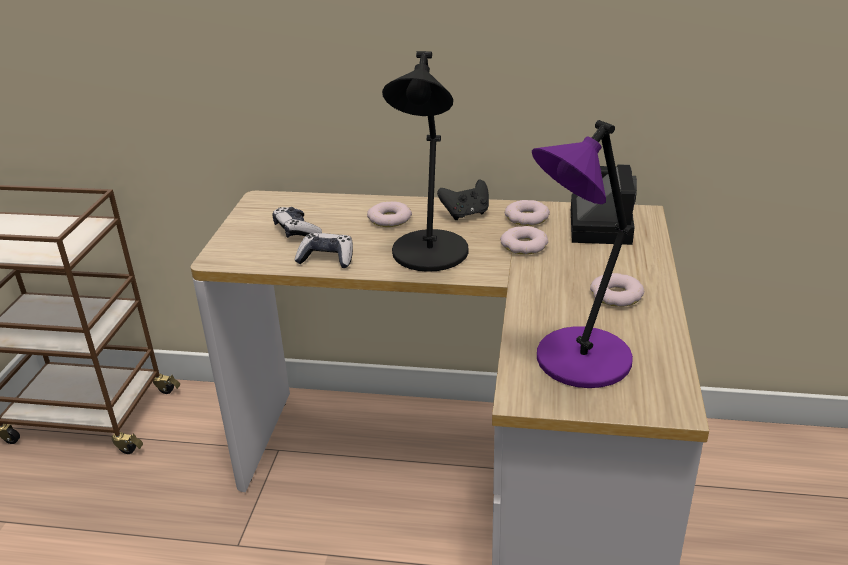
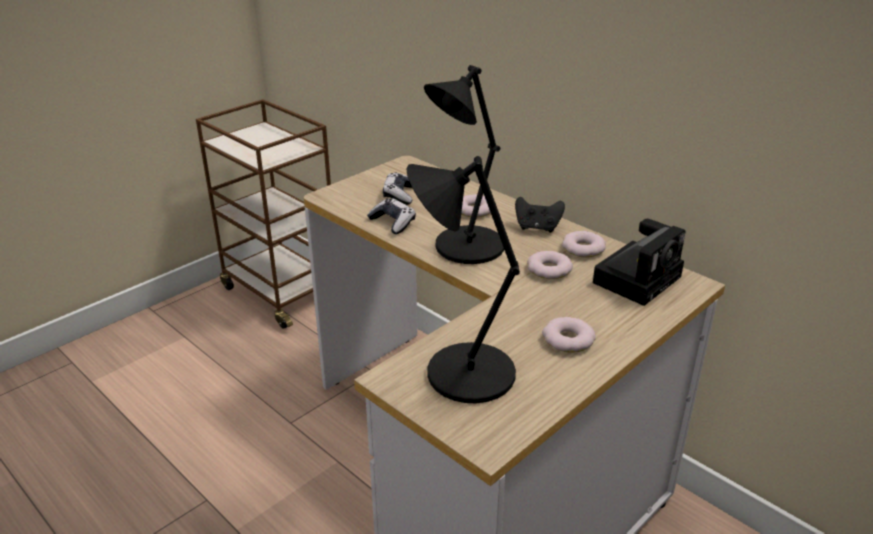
camera: 35 degrees right, 0 degrees up
purple table lamp [532,120,633,388] -> black table lamp [407,156,520,403]

